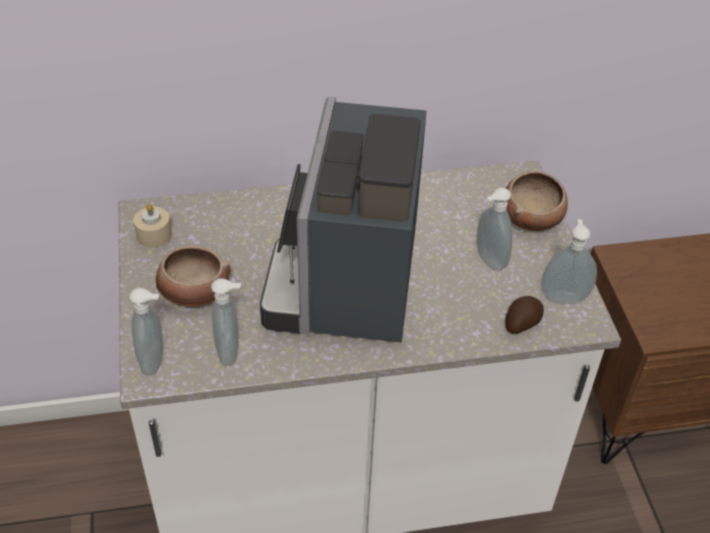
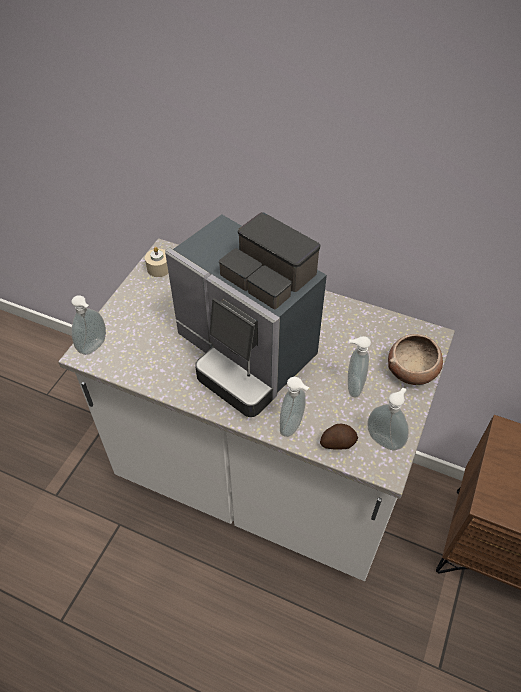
camera: 35 degrees right, 5 degrees up
bowl [156,246,230,307] -> none
soap dispenser [211,278,241,366] -> soap dispenser moved to [280,377,309,437]
coffee machine [260,97,427,343] -> coffee machine turned 90 degrees counterclockwise [165,212,327,417]

